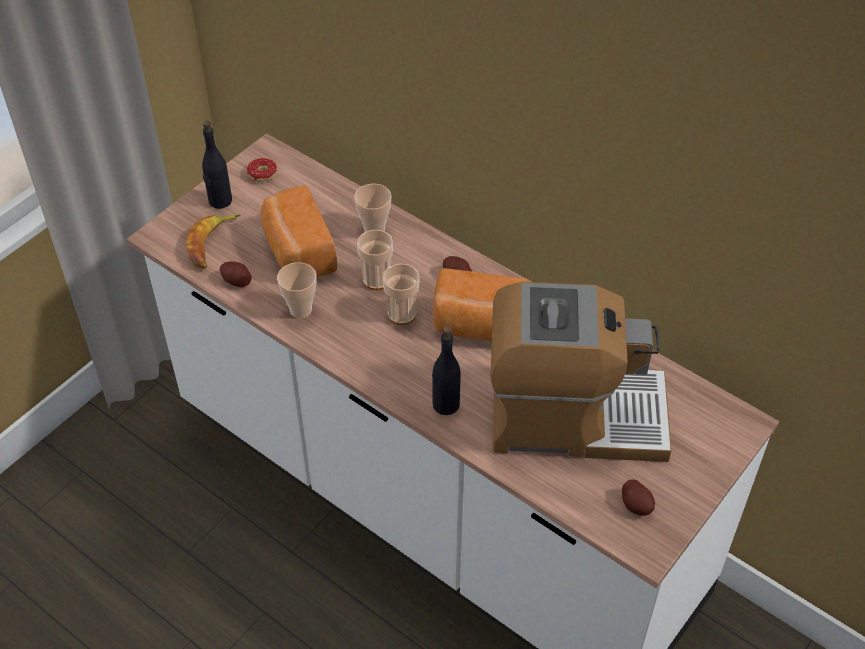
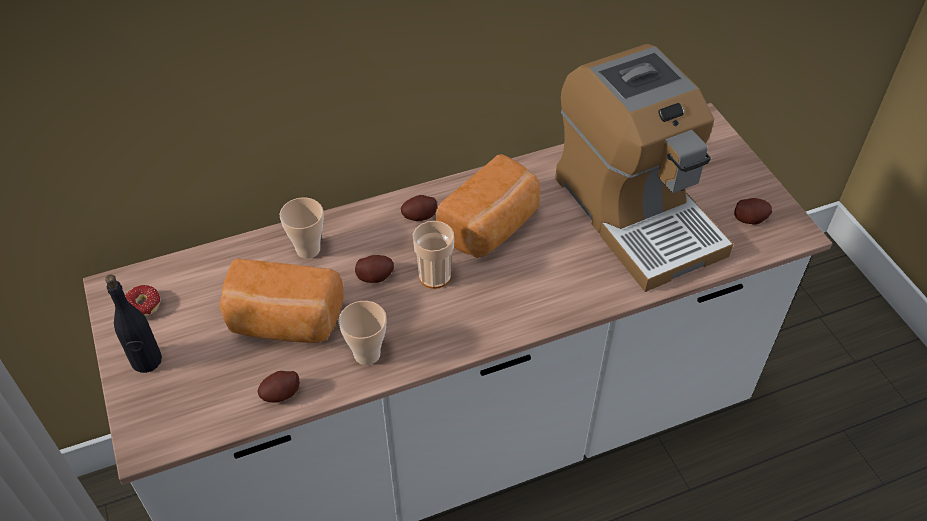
camera: 60 degrees left, 0 degrees up
banana [186,214,241,269] -> none
cup [357,230,393,290] -> potato [355,255,394,283]
black bottle [432,327,461,415] -> none
coffee machine [490,282,672,462] -> coffee machine turned 120 degrees clockwise [555,44,733,292]

